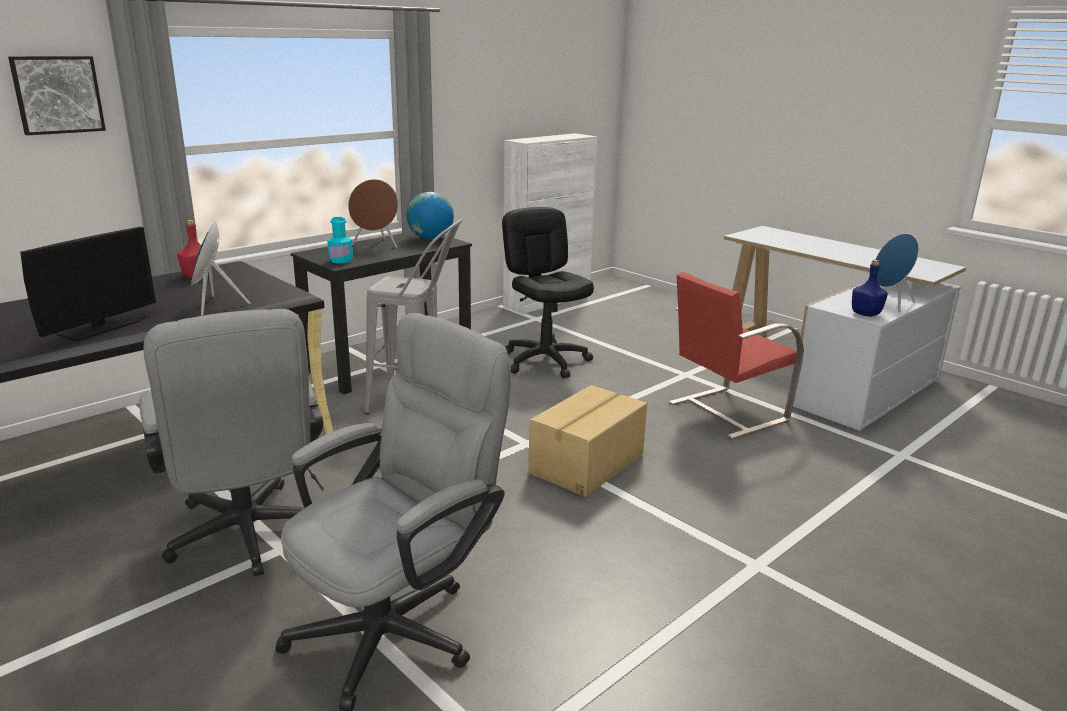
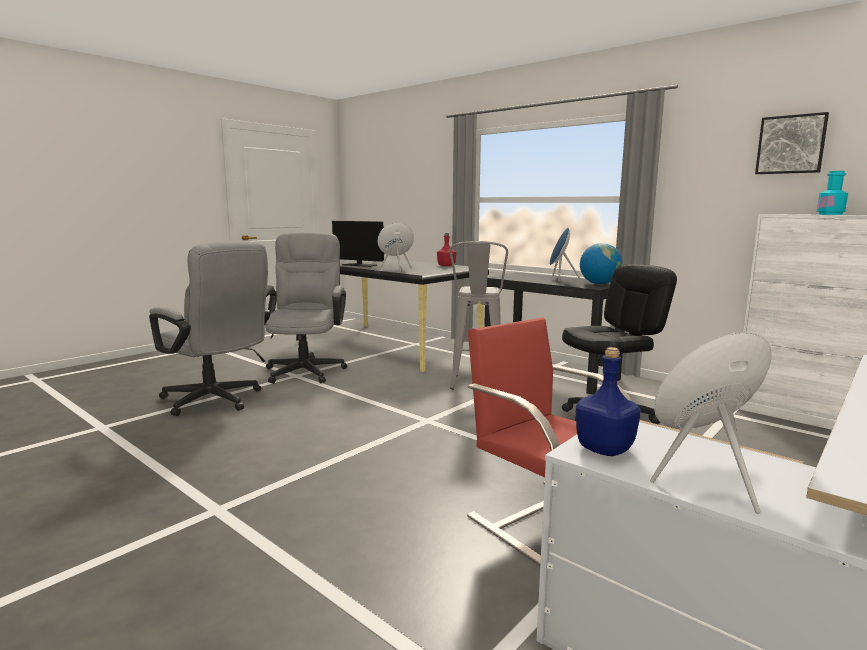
camera: 85 degrees right, 10 degrees down
picture [8,56,106,135] -> picture moved to [755,112,829,174]
grey office chair [140,309,324,576] -> grey office chair turned 120 degrees clockwise [264,232,347,384]
turquoise bottle [327,217,353,263] -> turquoise bottle moved to [817,171,848,215]
brown speaker [348,179,398,248] -> blue speaker [550,227,581,281]
cardboard box [528,385,647,497] -> none

